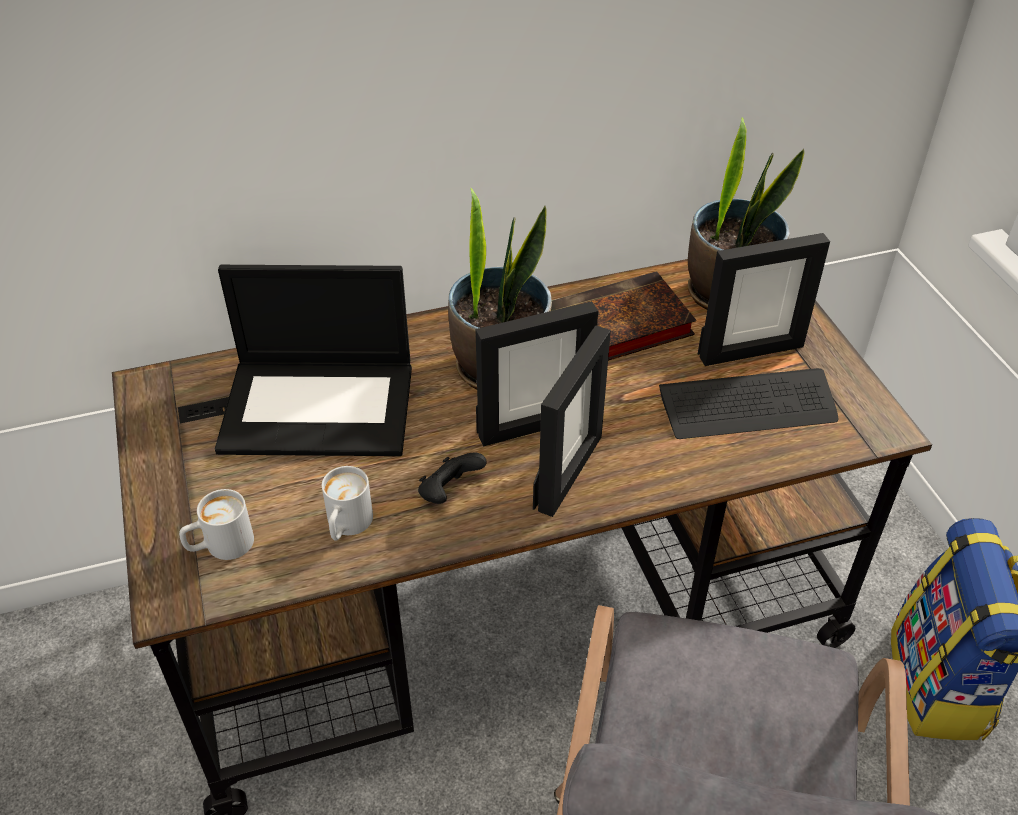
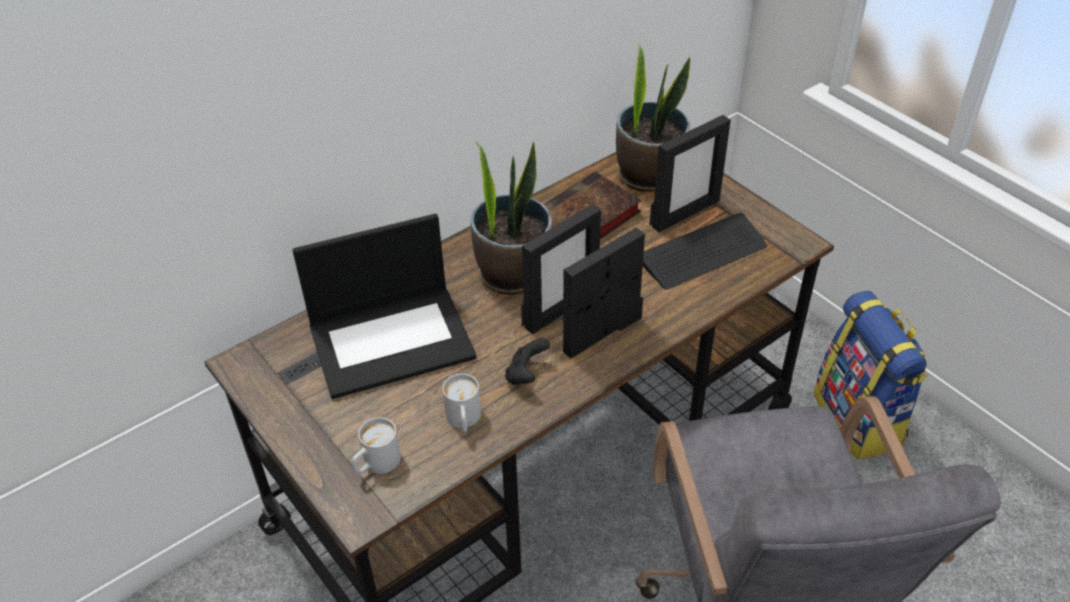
camera: 20 degrees left, 0 degrees up
picture frame [533,325,611,517] -> picture frame turned 135 degrees counterclockwise [563,228,645,359]

